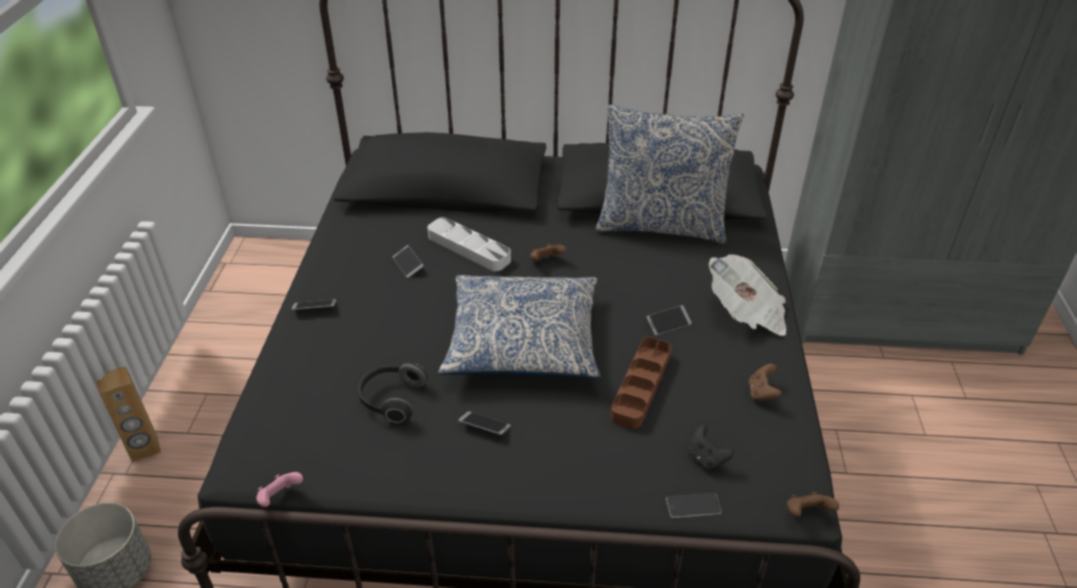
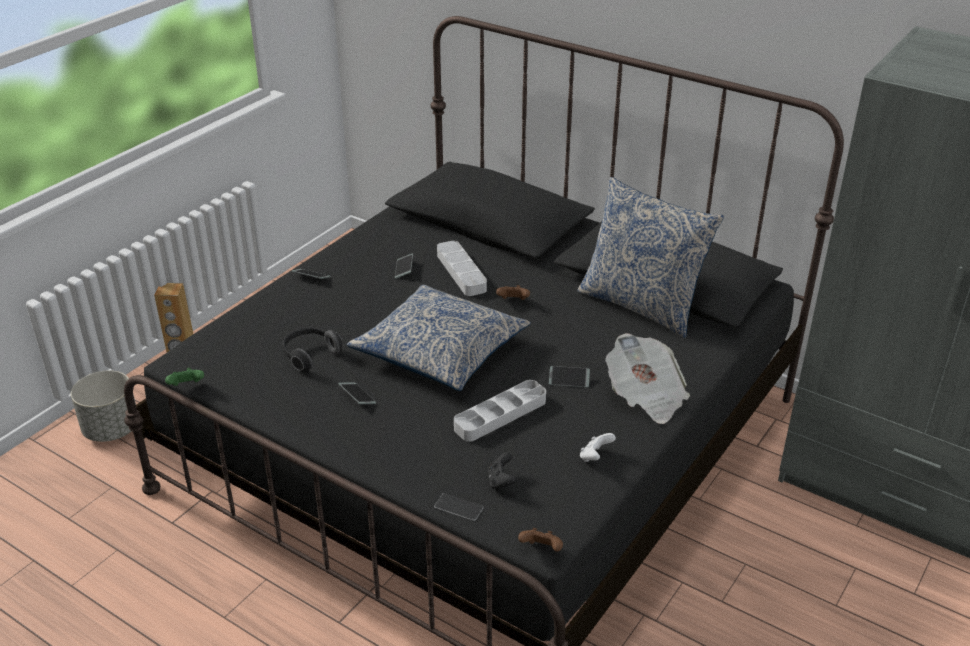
camera: 30 degrees right, 5 degrees down
pink game controller [256,472,303,507] -> green game controller [165,368,204,386]
brown tray [611,337,671,429] -> grey tray [454,380,546,442]
brown game controller [749,364,782,402] -> white game controller [580,433,616,462]

